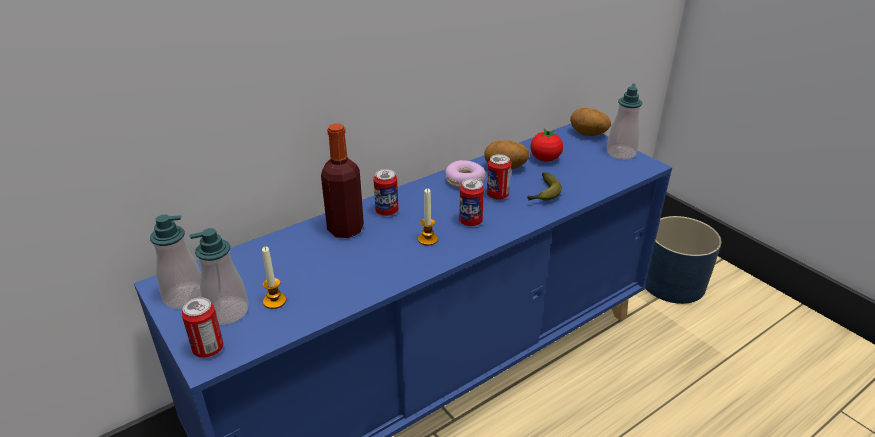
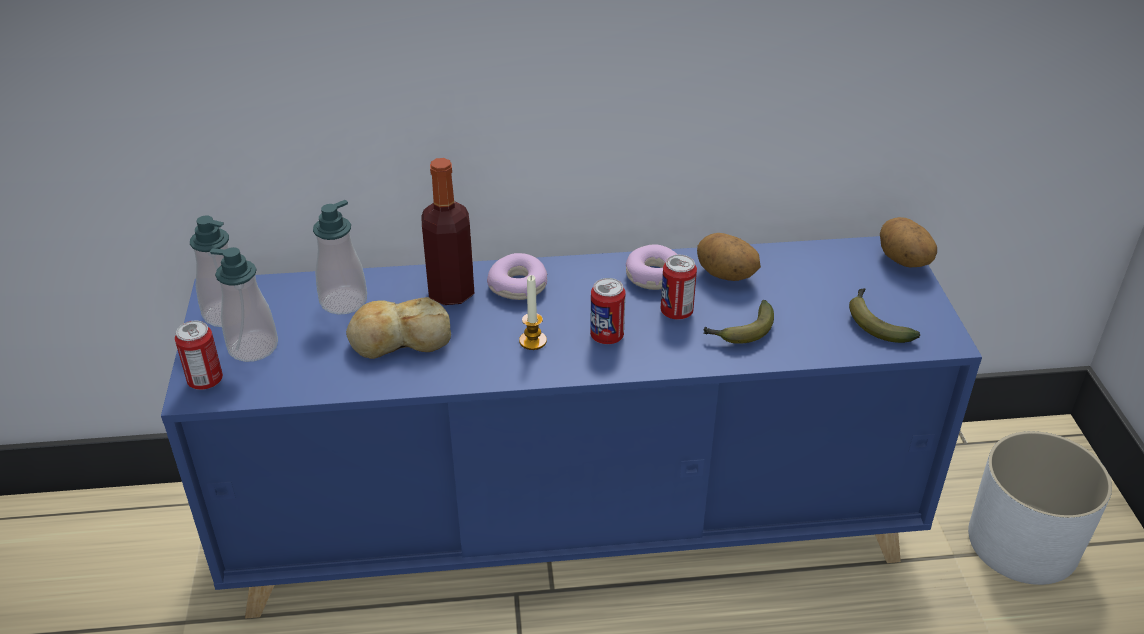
camera: 30 degrees right, 5 degrees up
candle [262,247,286,309] -> none
can [374,169,398,216] -> donut [487,253,547,300]
tomato [530,128,563,162] -> none
soap dispenser [607,84,642,160] -> soap dispenser moved to [313,200,367,315]
blue planter [645,216,722,304] -> white planter [968,431,1112,585]
none -> bread [346,297,451,359]
none -> banana [849,288,920,343]

